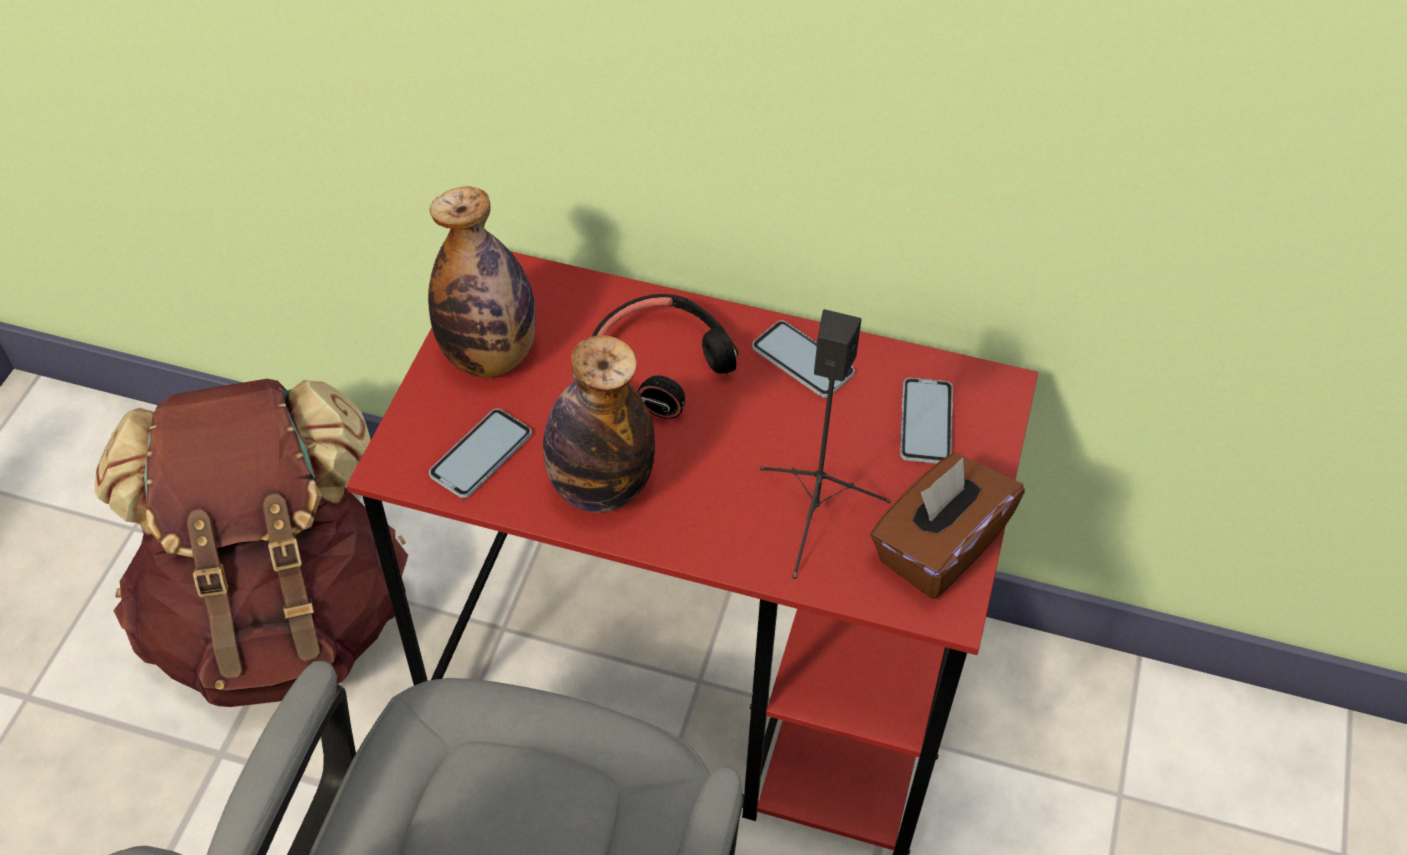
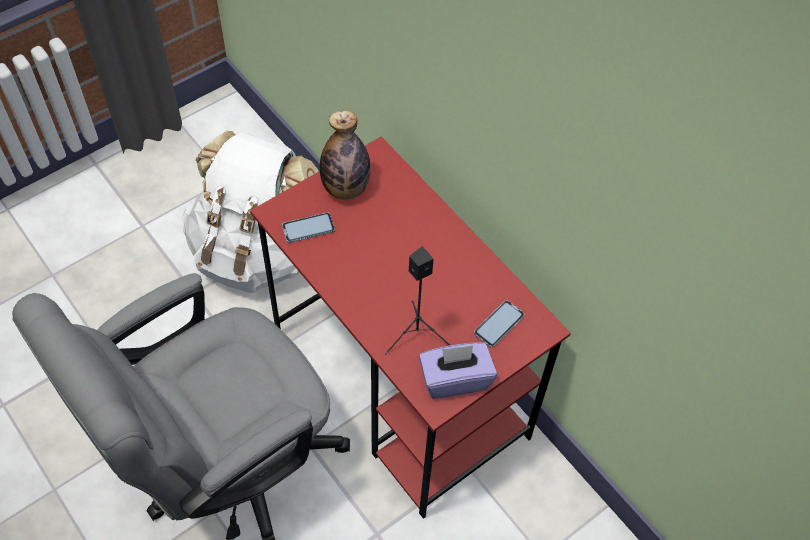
camera: 35 degrees right, 5 degrees up
brown backpack [95,379,408,707] -> white backpack [182,131,319,293]
bottle [543,335,655,513] -> none
black headphones [592,294,738,419] -> none
phone [752,321,855,398] -> none
brown tissue box [870,453,1025,599] -> purple tissue box [419,343,497,399]

